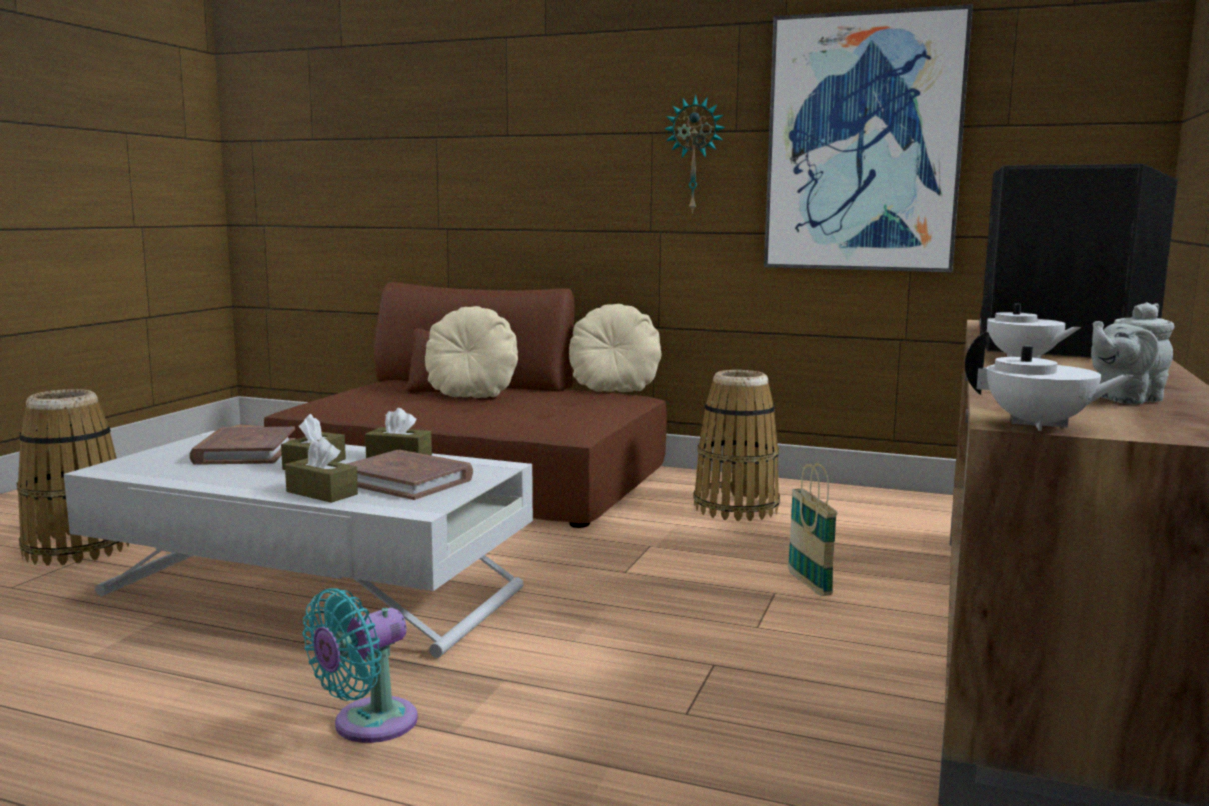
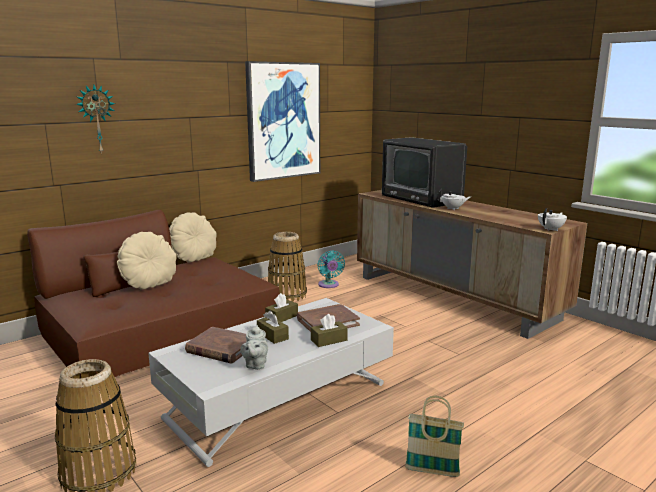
camera: 60 degrees left, 5 degrees up
turquoise fan [303,588,418,743] -> turquoise fan moved to [317,250,345,288]
wall clock [665,95,726,213] -> wall clock moved to [76,85,115,155]
basket [788,463,838,596] -> basket moved to [405,396,464,477]
grey teapot [1091,302,1174,405] -> grey teapot moved to [241,325,268,370]

